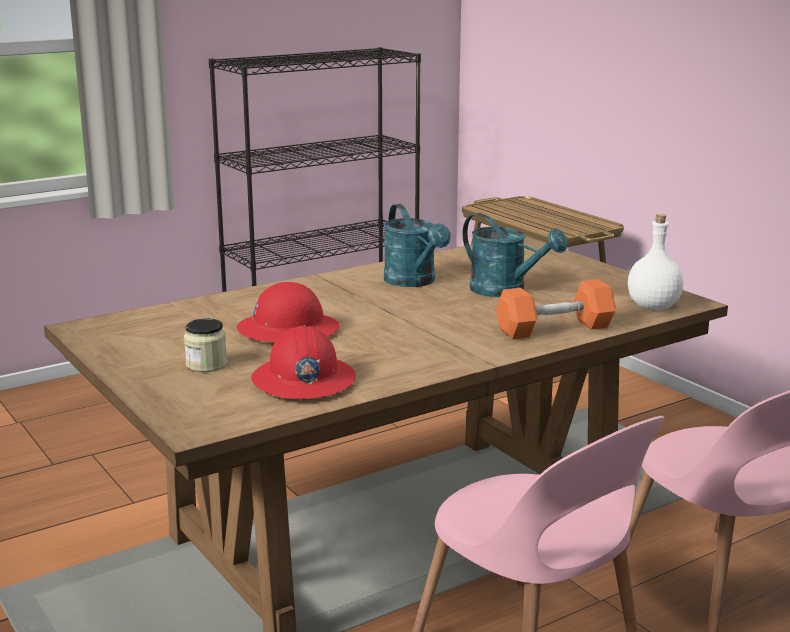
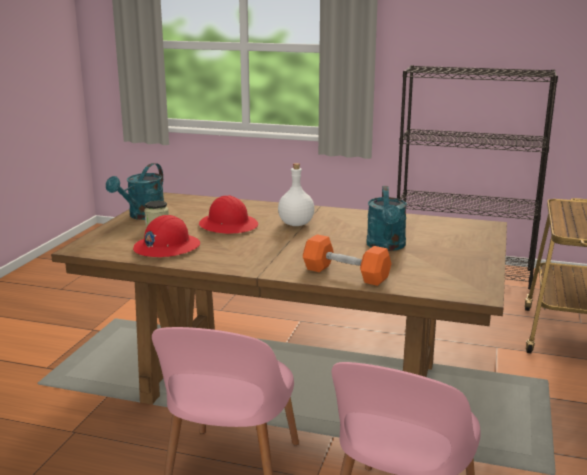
camera: 50 degrees right, 0 degrees up
turquoise watering can [384,204,451,287] -> turquoise watering can moved to [106,163,164,220]
white bottle [628,214,683,310] -> white bottle moved to [278,163,314,226]

